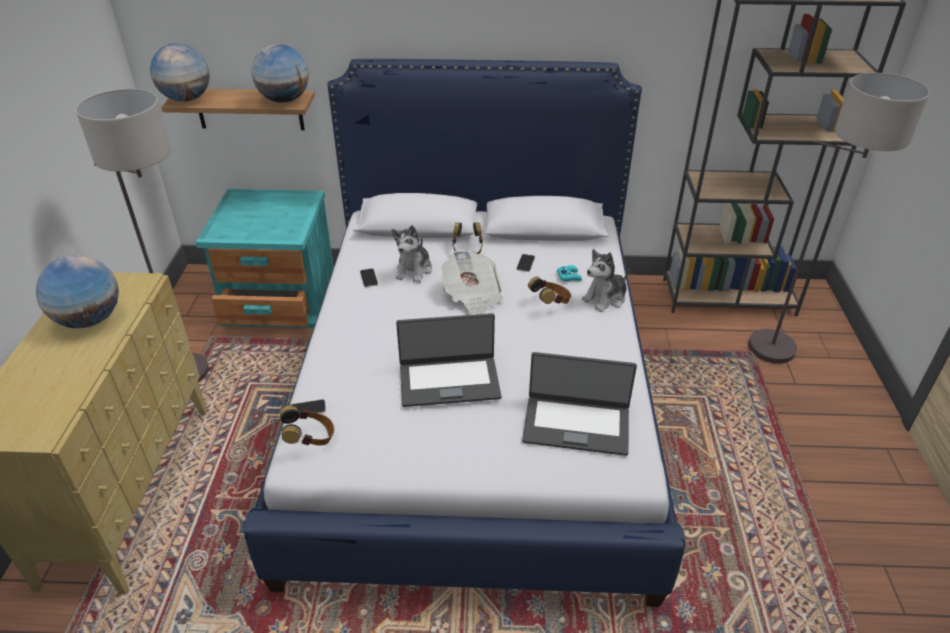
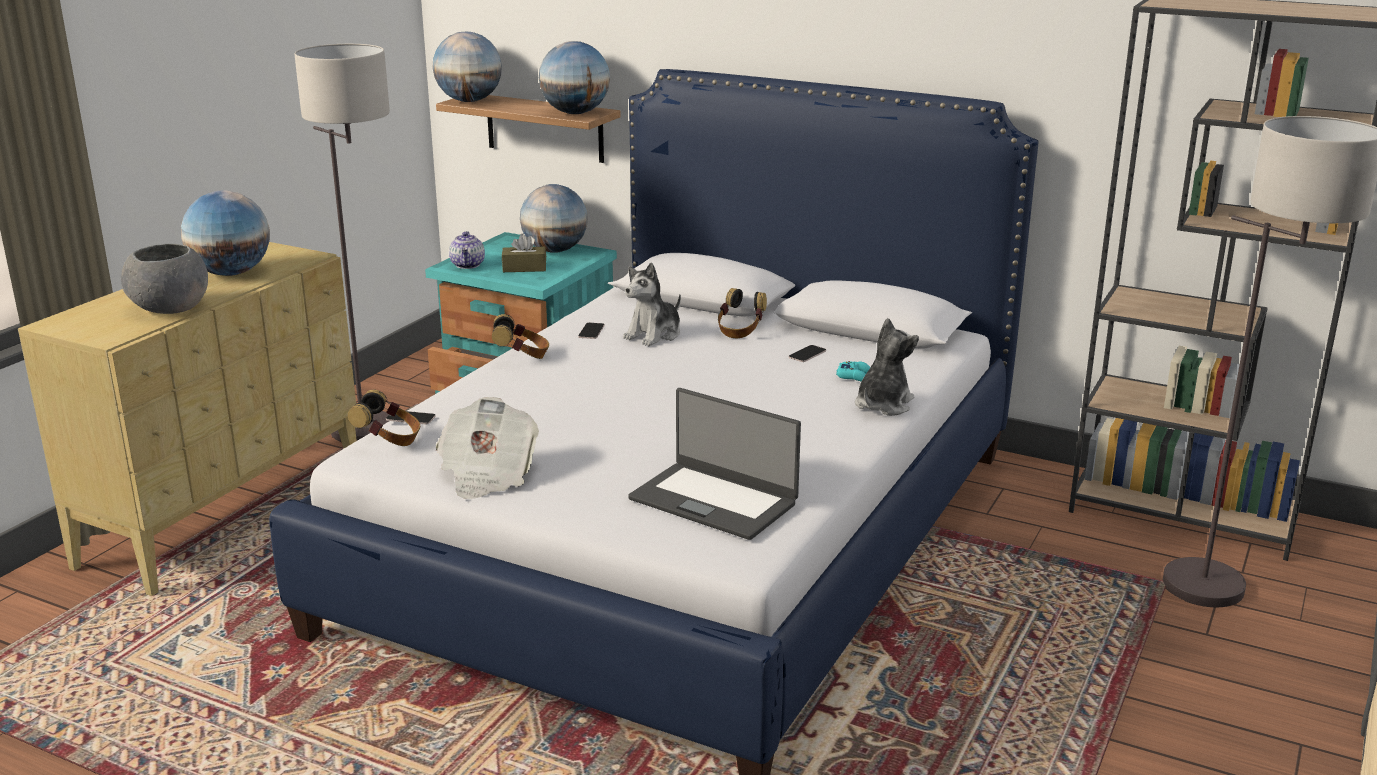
camera: 25 degrees right, 15 degrees down
laptop [396,313,501,407] -> none
newspaper [441,249,503,315] -> newspaper moved to [436,397,539,499]
headphones [528,277,571,304] -> headphones moved to [492,314,549,359]
plush toy [582,249,630,312] -> plush toy turned 135 degrees clockwise [855,318,919,416]
none -> grey bowl [121,243,208,314]
none -> teapot [449,231,485,269]
none -> brown tissue box [502,234,546,272]
none -> globe [520,184,588,253]

